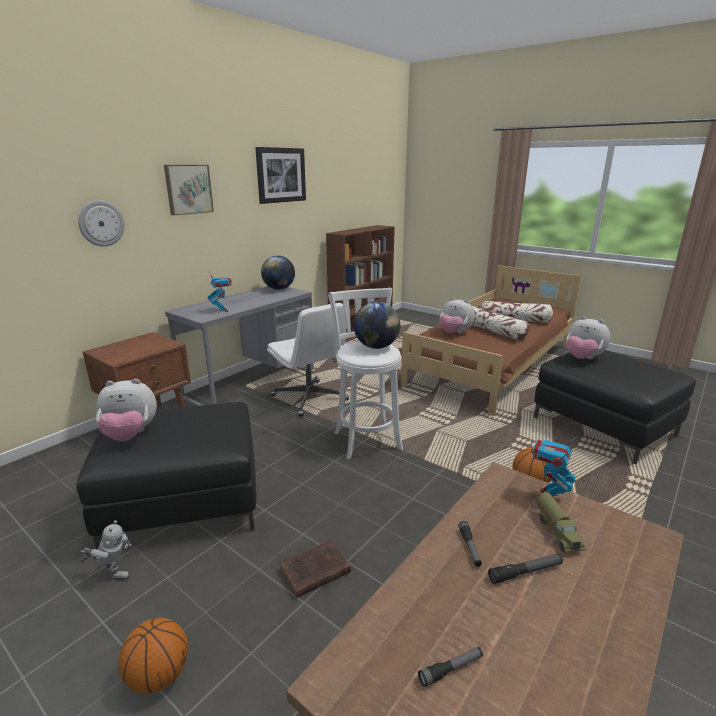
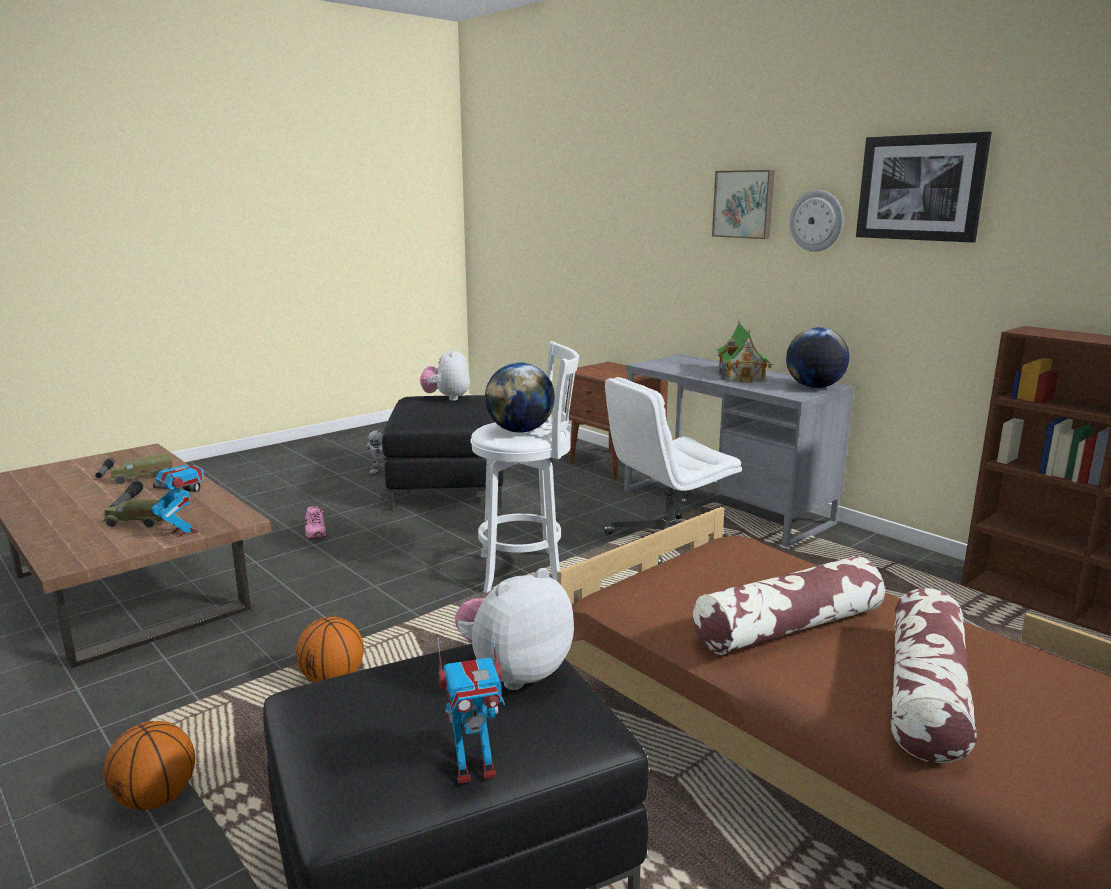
camera: 100 degrees right, 5 degrees down
wall clock [78,200,125,247] -> wall clock moved to [790,190,843,252]
basketball [118,618,188,694] -> basketball moved to [104,721,195,810]
toy robot [208,273,232,313] -> toy robot moved to [437,630,505,784]
brown book [279,540,351,598] -> pink shoe [305,506,327,539]
plush toy [439,298,475,334] -> none
none -> toy truck [111,453,173,484]
none -> toy house [716,322,773,383]

